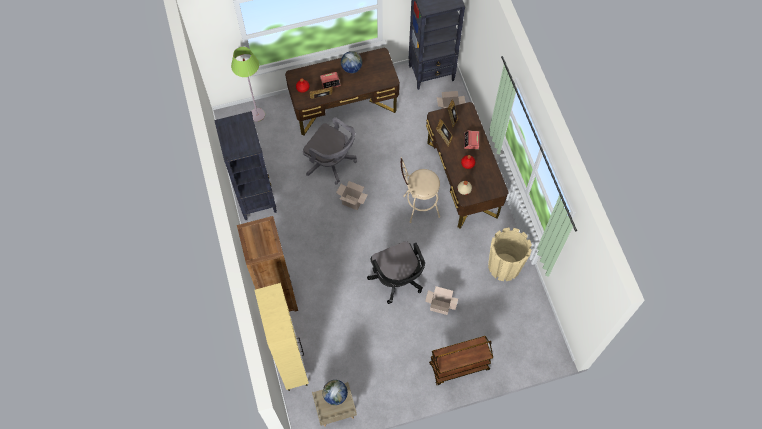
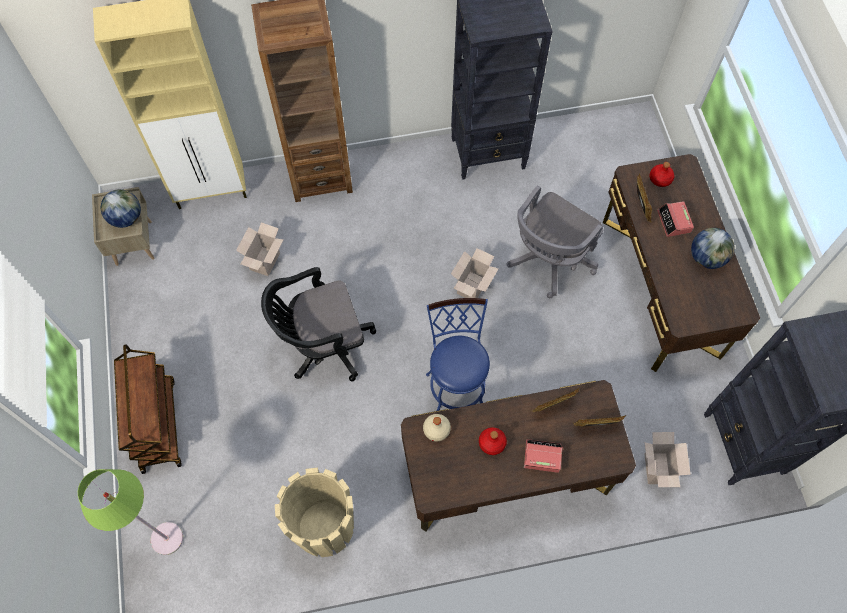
camera: 95 degrees right, 0 degrees up
green floor lamp [231,47,265,122] -> green floor lamp moved to [78,469,183,555]
beige stool [401,157,440,223] -> blue stool [426,298,490,411]
cardboard box [425,286,458,315] -> cardboard box moved to [236,222,283,276]

